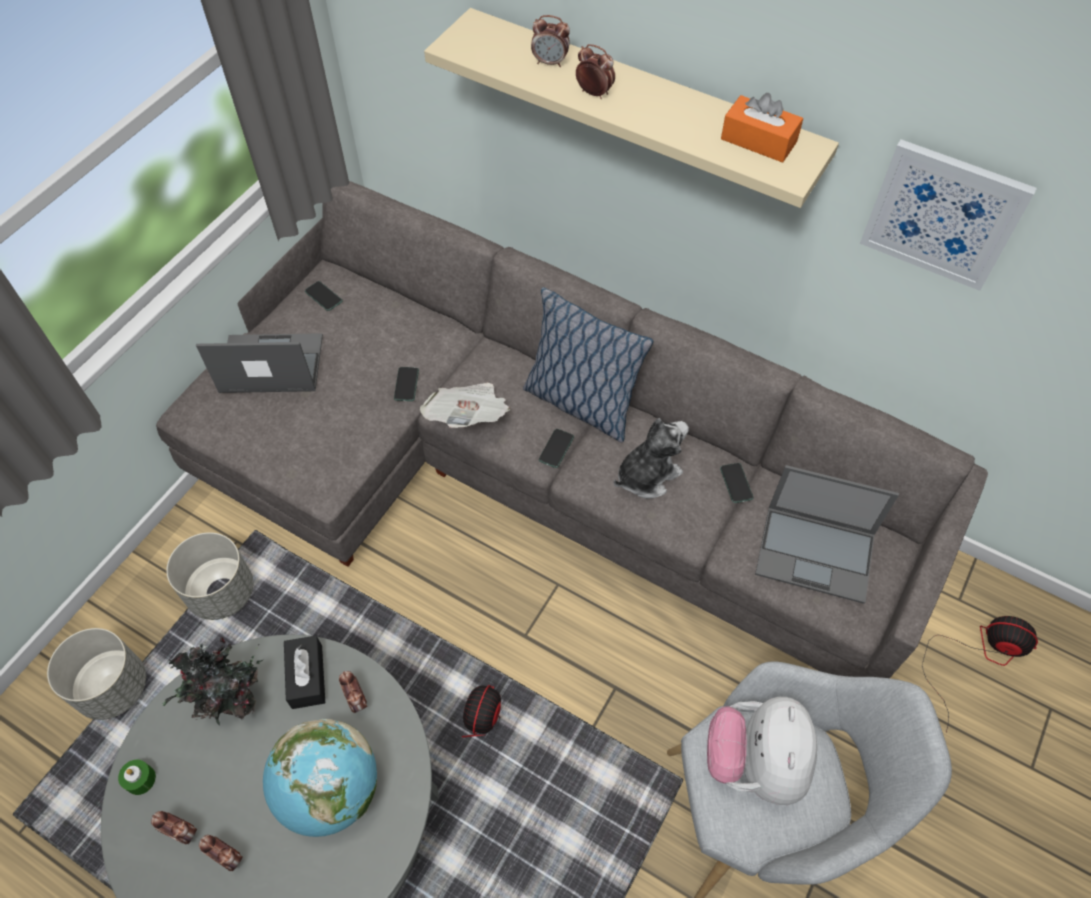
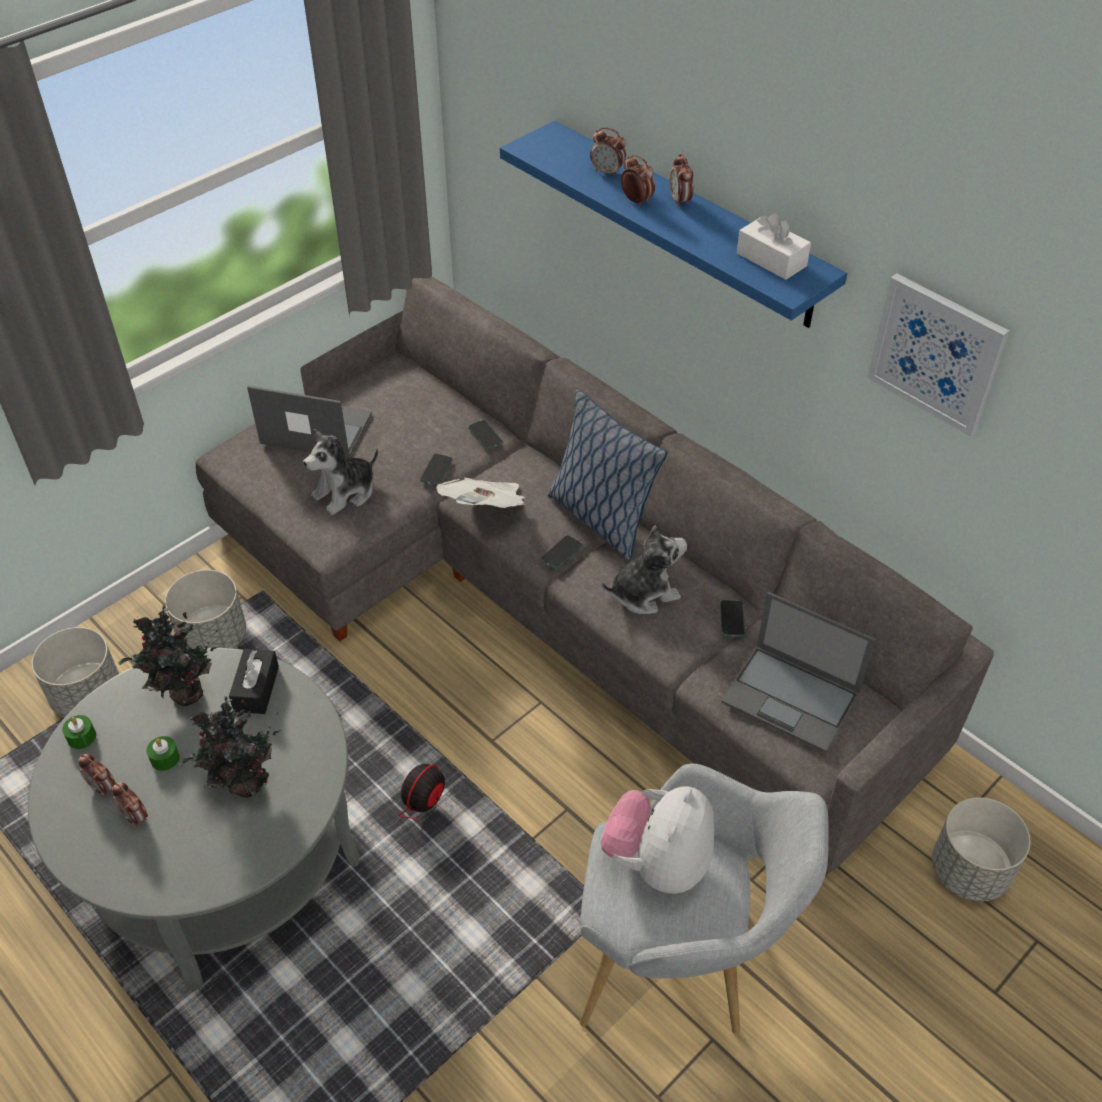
camera: 15 degrees right, 10 degrees down
globe [263,719,377,837] -> potted plant [179,696,281,798]
phone [305,281,343,311] -> phone moved to [468,420,503,449]
alarm clock [339,671,367,713] -> alarm clock moved to [670,153,693,207]
beige shelf [424,8,839,208] -> blue shelf [500,121,847,328]
orange tissue box [721,93,803,163] -> white tissue box [737,213,811,280]
fan [922,616,1038,733] -> grey planter [932,797,1030,902]
none -> green candle [147,736,180,771]
none -> plush toy [303,429,378,515]

